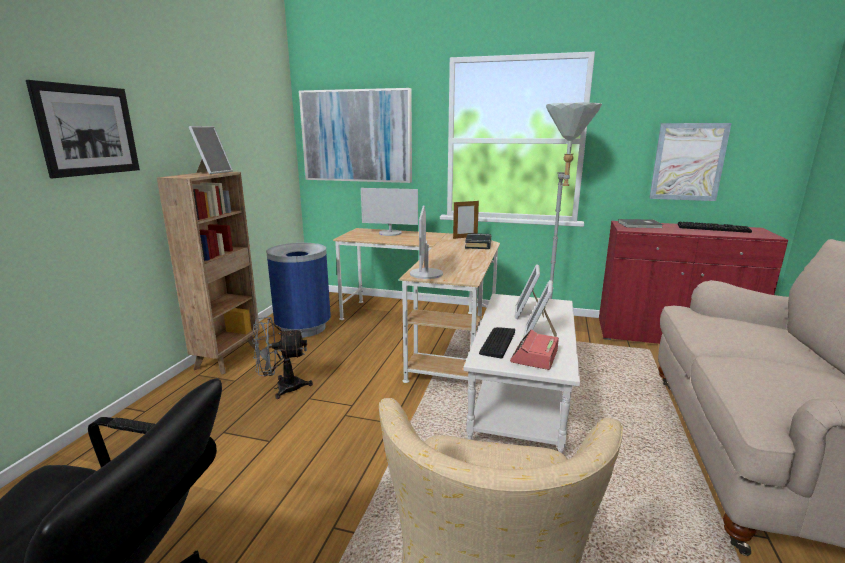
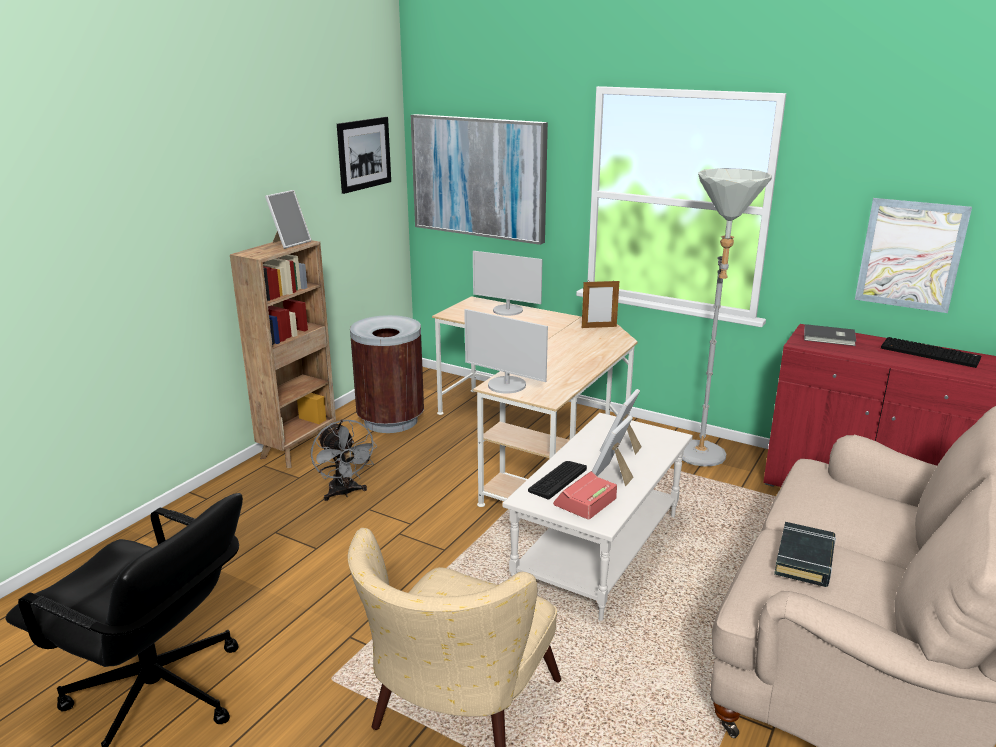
camera: 15 degrees right, 5 degrees up
picture [26,80,140,178] -> picture moved to [337,117,391,194]
grey fan [252,317,313,399] -> grey fan turned 120 degrees counterclockwise [311,419,378,501]
blue trash can [266,243,331,337] -> brown trash can [350,315,424,433]
monitor [410,206,443,279] -> monitor turned 75 degrees counterclockwise [464,309,548,394]
black book [465,233,492,249] -> black book moved to [774,522,836,587]

